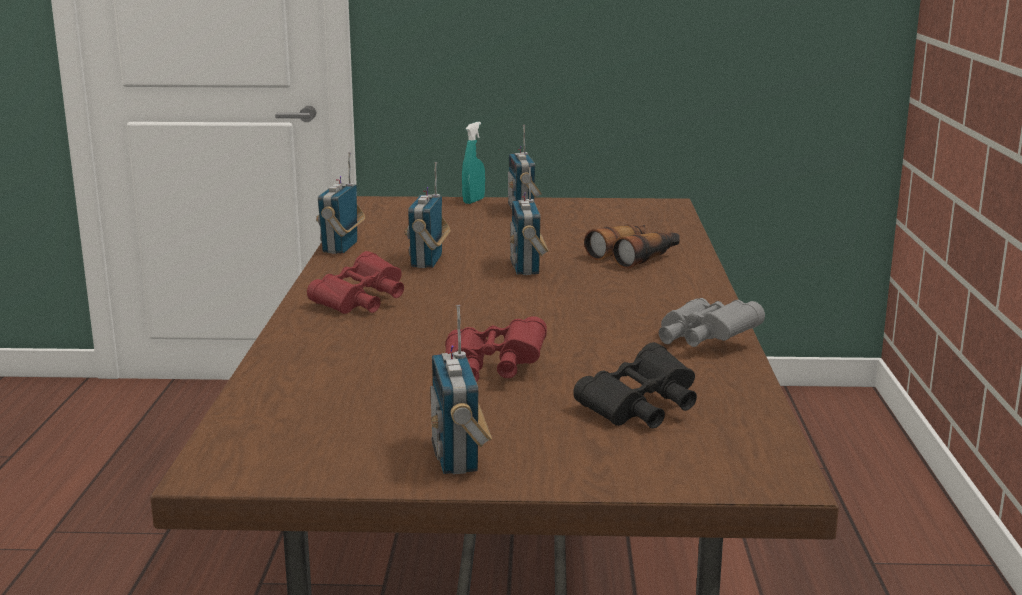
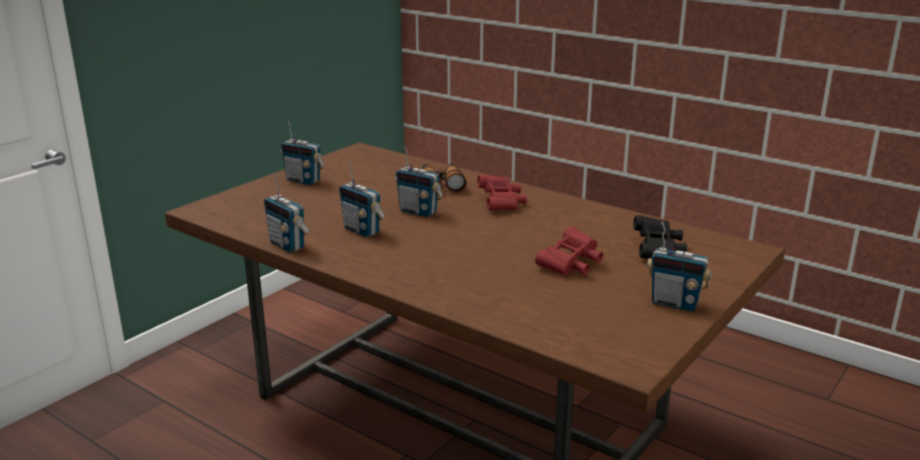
camera: 55 degrees left, 5 degrees up
red binoculars [307,251,404,314] -> red binoculars moved to [477,174,527,211]
turquoise spray bottle [462,122,485,204] -> none
grey binoculars [659,298,765,347] -> none

